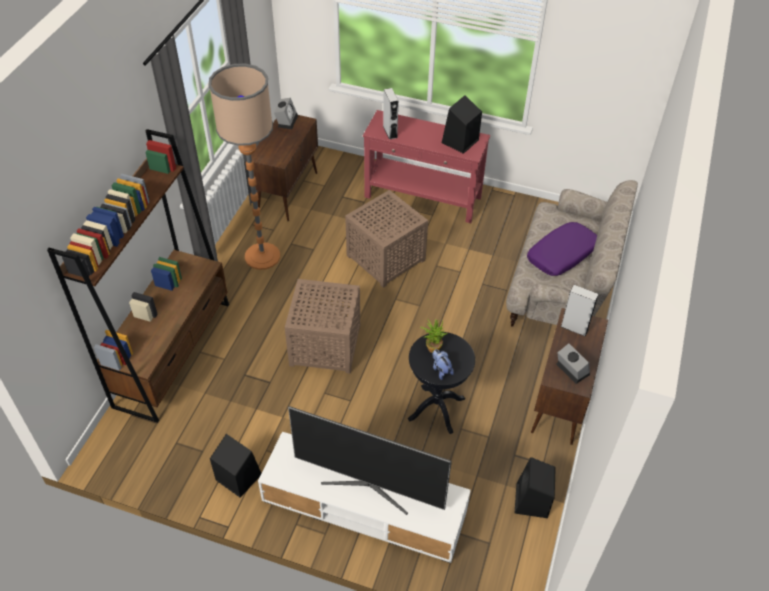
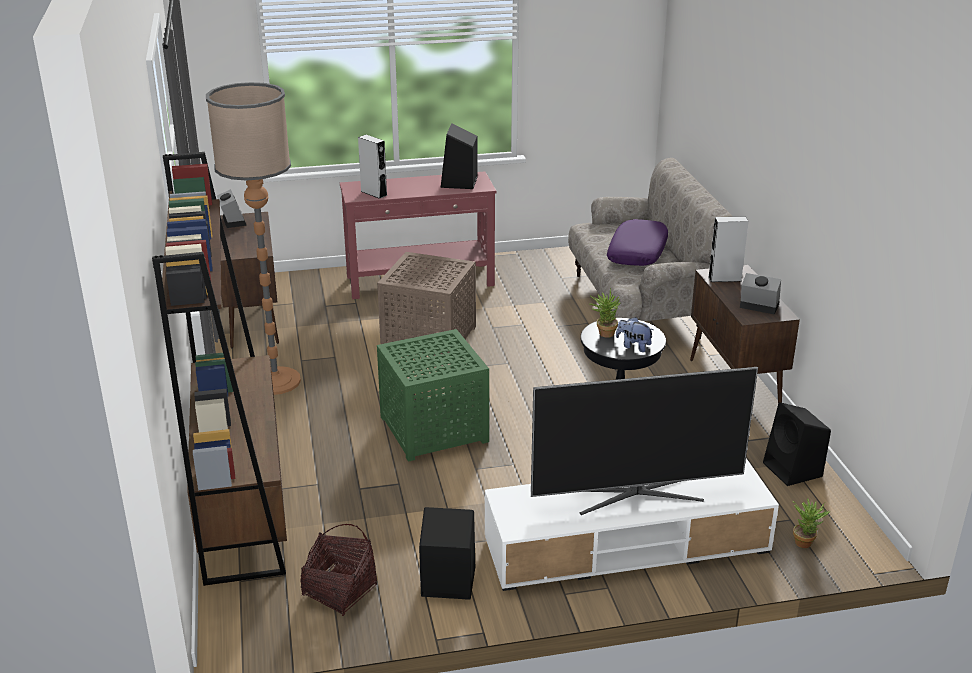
camera: 30 degrees left, 20 degrees down
brown side table [285,279,360,374] -> green side table [377,329,489,462]
none -> basket [300,524,377,616]
none -> potted plant [792,498,831,548]

